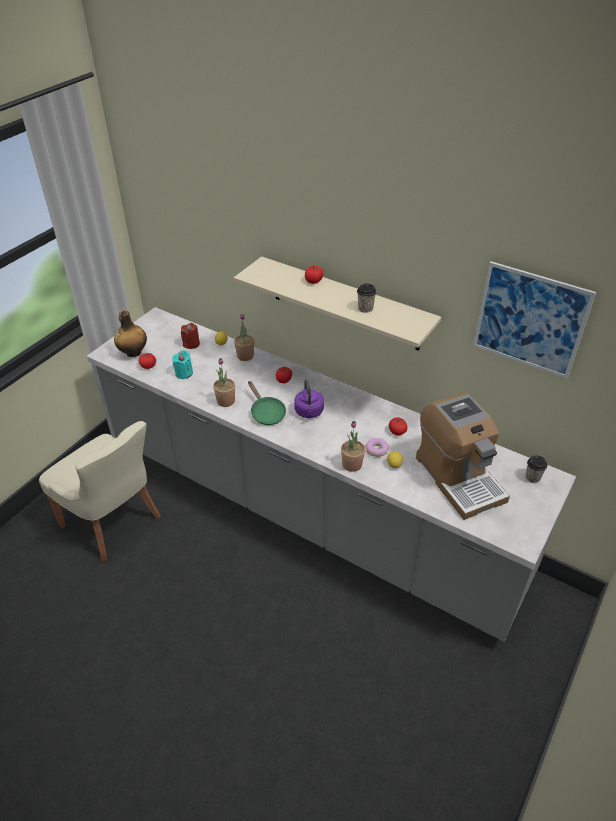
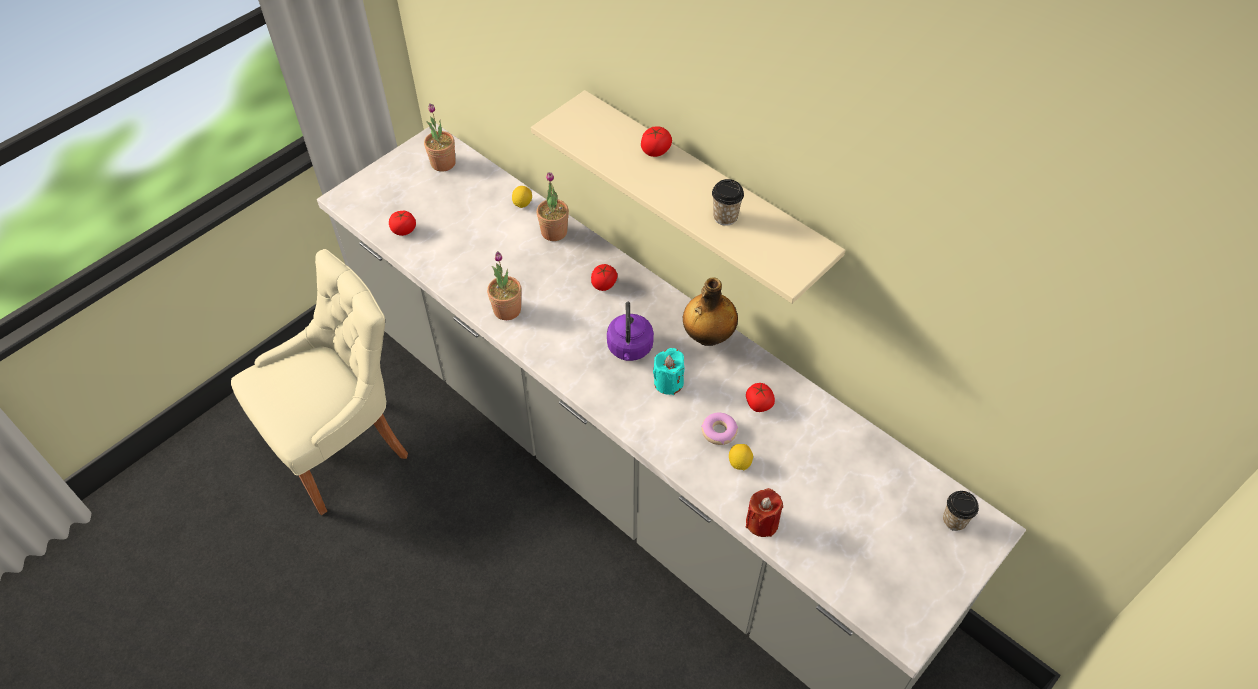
camera: 10 degrees right, 10 degrees up
beige chair [39,421,161,561] -> beige chair turned 90 degrees counterclockwise [231,249,408,515]
bottle [114,310,147,357] -> bottle moved to [683,277,738,346]
turquoise candle [172,350,193,379] -> turquoise candle moved to [653,348,685,395]
red candle [181,323,200,349] -> red candle moved to [746,488,783,537]
green frying pan [248,381,286,425] -> none
potted plant [341,421,365,472] -> potted plant moved to [424,103,456,172]
coffee machine [416,392,510,520] -> none
picture [473,261,596,379] -> none

